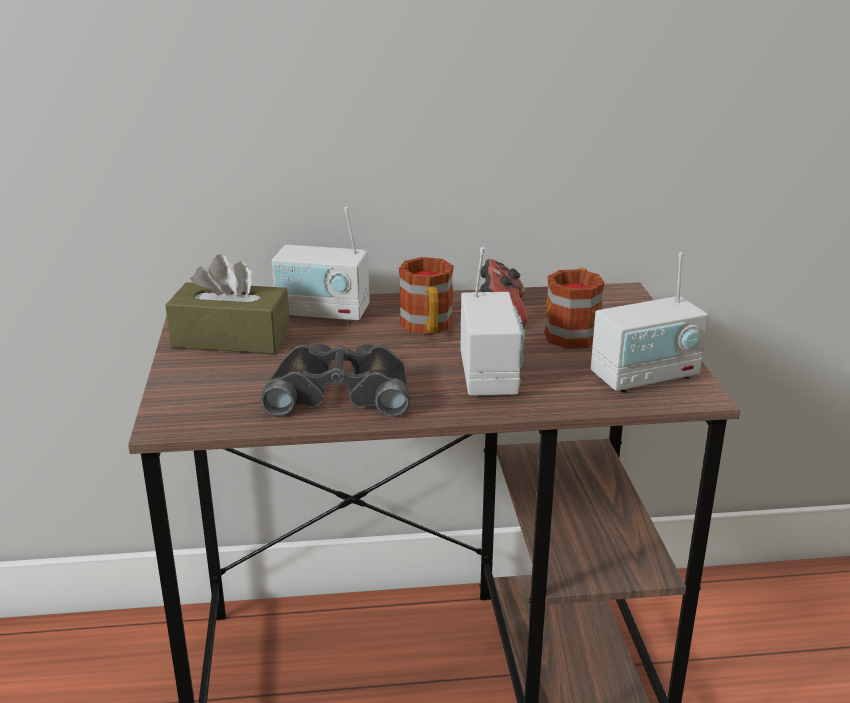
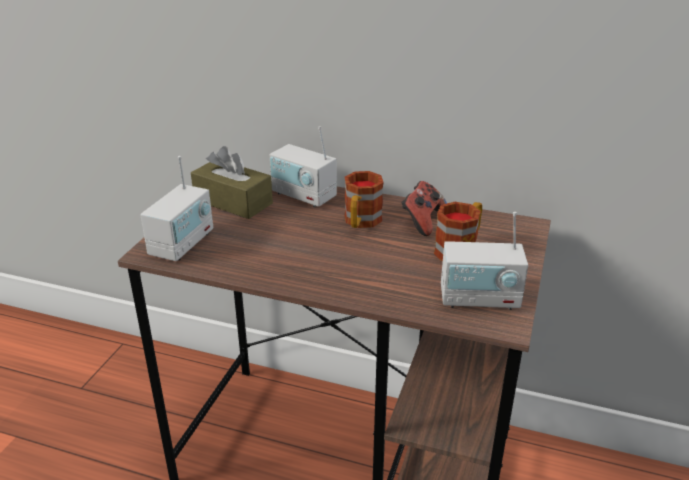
camera: 25 degrees right, 5 degrees up
black binoculars [261,344,410,417] -> none
radio [461,247,525,395] -> radio moved to [140,156,213,261]

